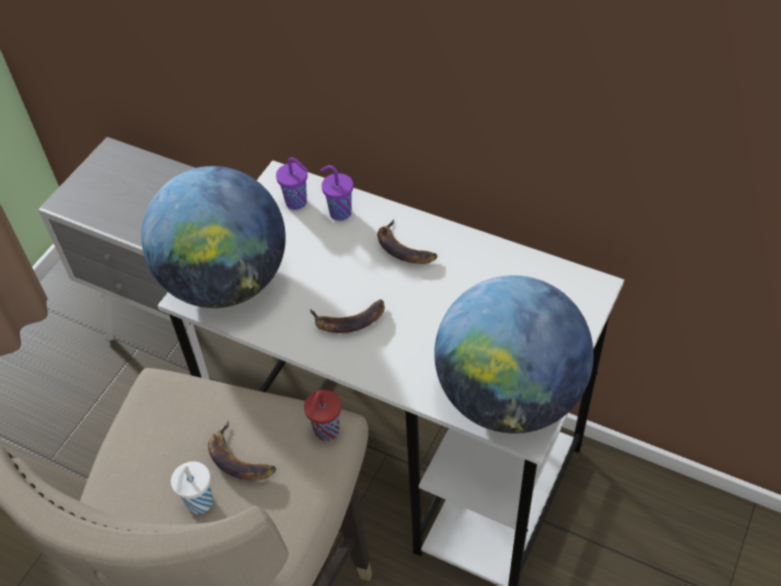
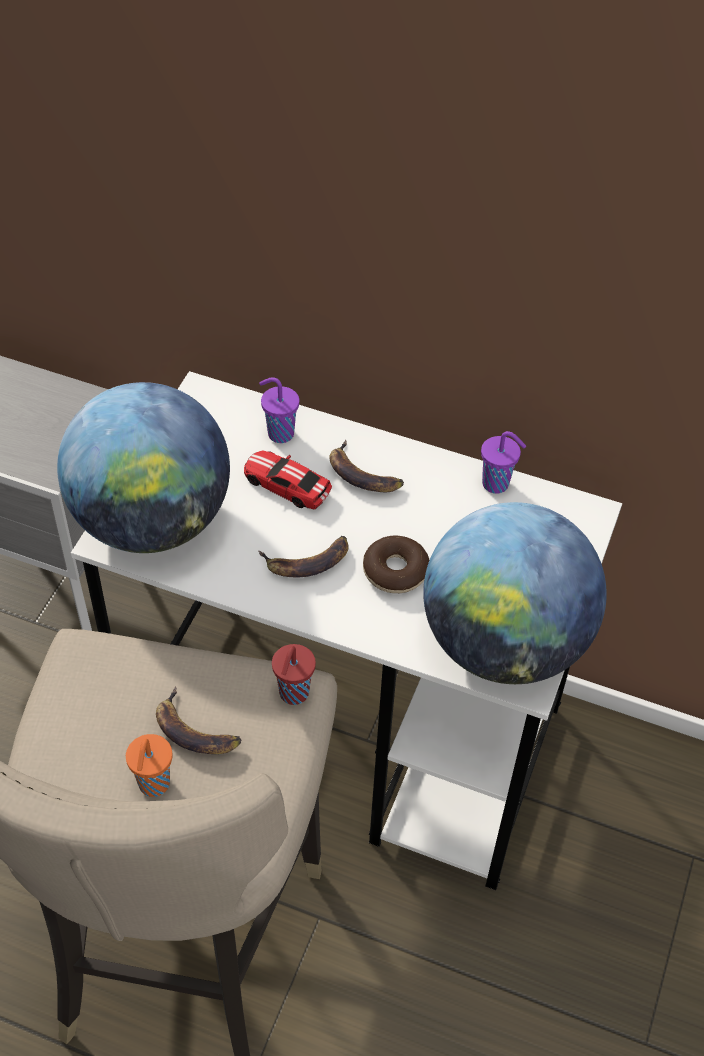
camera: 10 degrees left, 0 degrees up
white cup [171,461,213,514] -> orange cup [126,734,173,797]
purple cup [276,157,308,210] -> purple cup moved to [481,431,526,494]
none -> toy car [244,450,332,510]
none -> donut [363,536,429,593]

